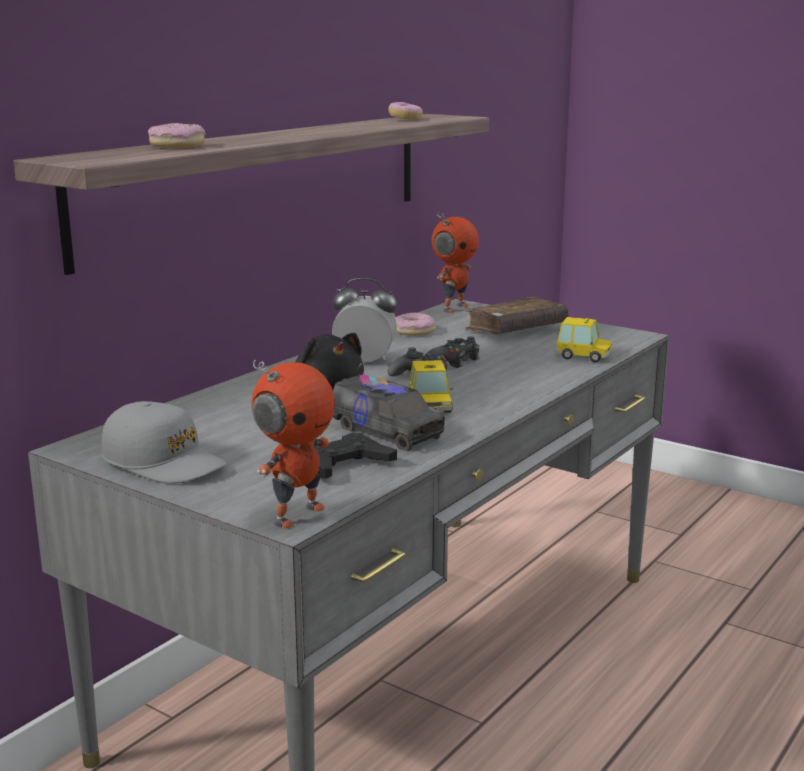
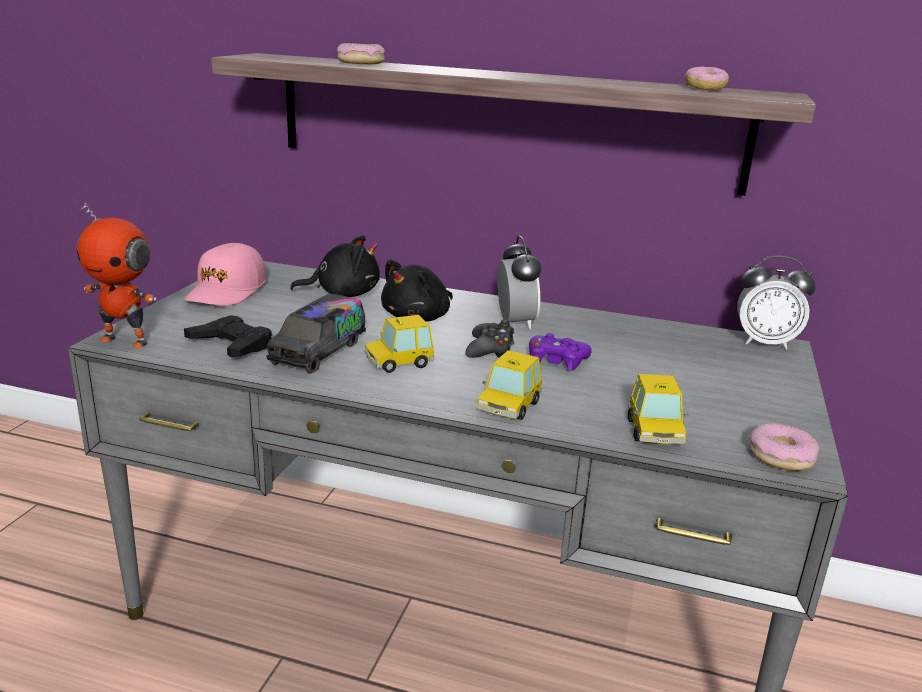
camera: 70 degrees right, 5 degrees up
grey cap [102,401,227,484] -> pink cap [184,243,267,306]
donut [396,313,436,336] -> donut moved to [749,423,819,471]
black game controller [427,336,480,368] -> purple game controller [529,333,592,371]
toy robot [431,212,479,313] -> alarm clock [737,255,816,350]
brown book [464,297,569,334] -> none
none -> black plush toy [290,236,380,297]
none -> toy car [477,350,542,420]

